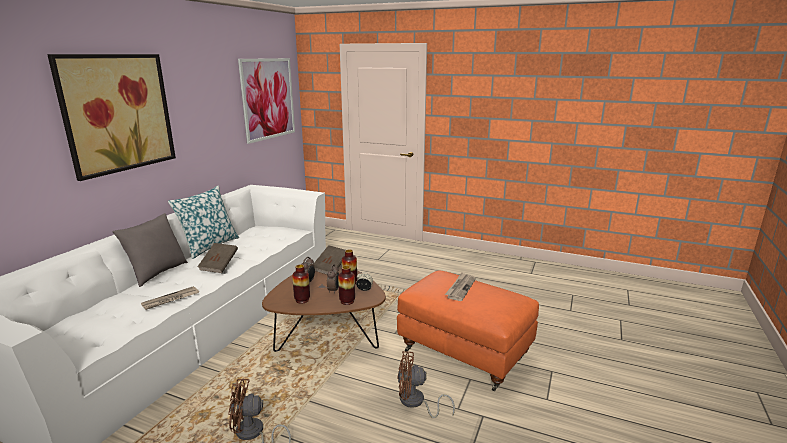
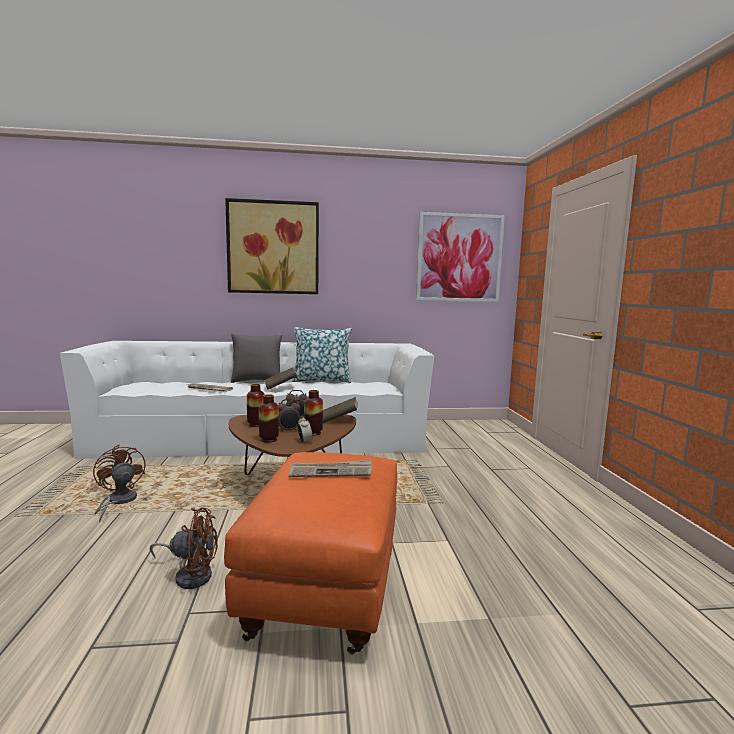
camera: 60 degrees right, 10 degrees down
brown fan [397,351,455,418] -> brown fan turned 120 degrees clockwise [150,508,218,589]

